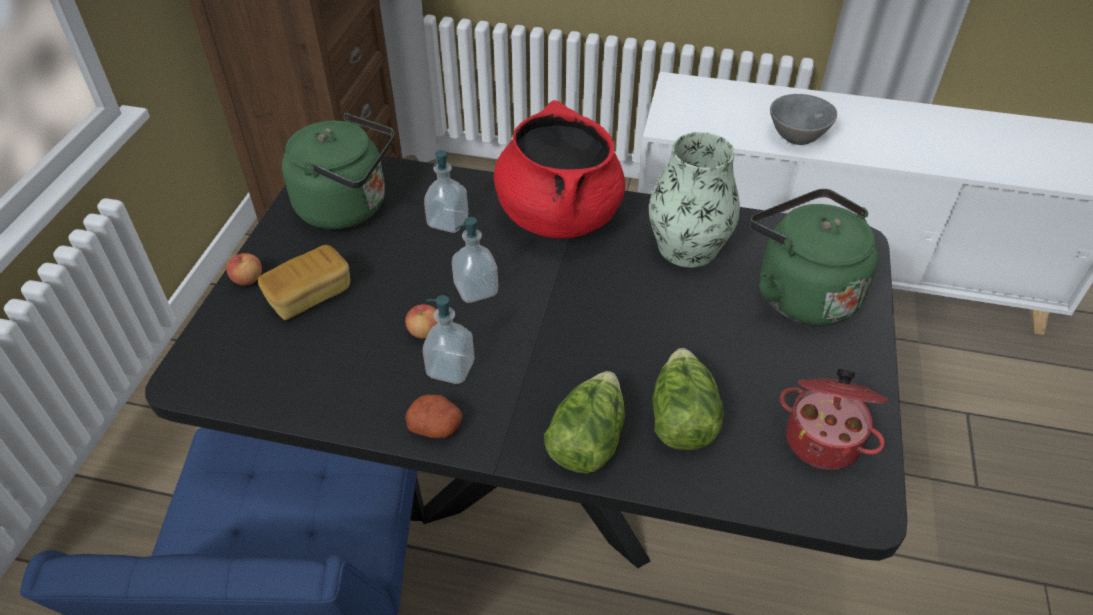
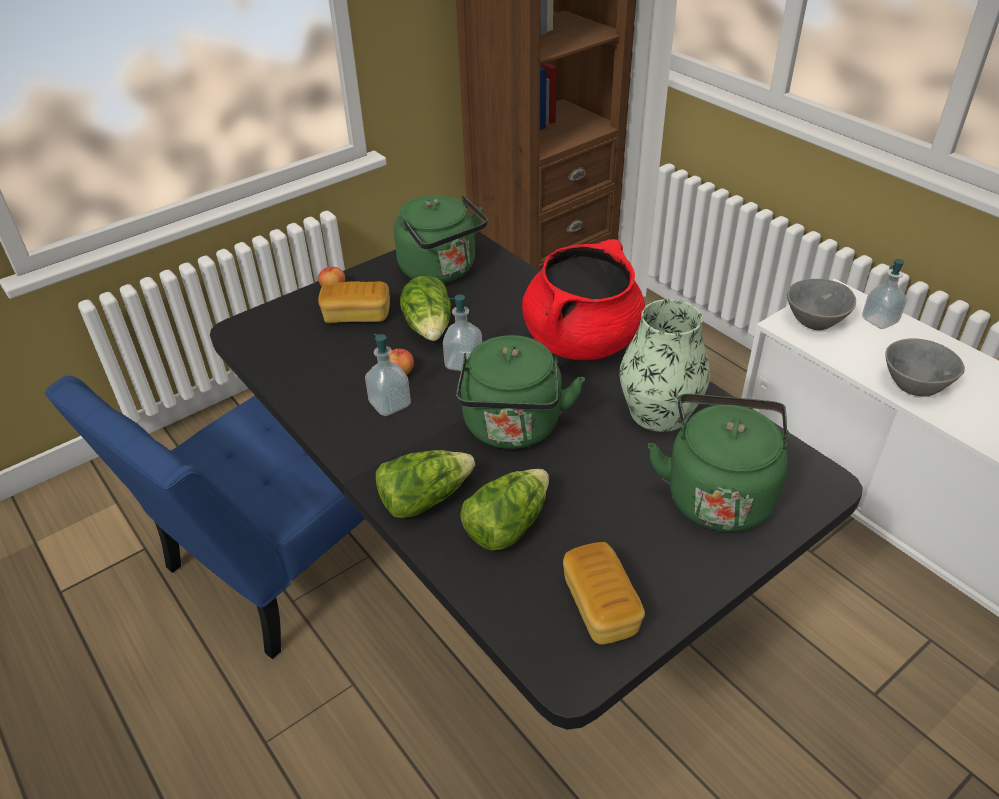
camera: 40 degrees right, 5 degrees down
potato [405,395,462,438] -> none
soap dispenser [424,150,468,233] -> soap dispenser moved to [862,259,907,329]
cooking pot [780,369,888,470] -> bread [563,542,645,645]
none -> lettuce [400,276,451,341]
none -> green kettle [456,335,585,449]
none -> grey bowl [787,279,856,330]

